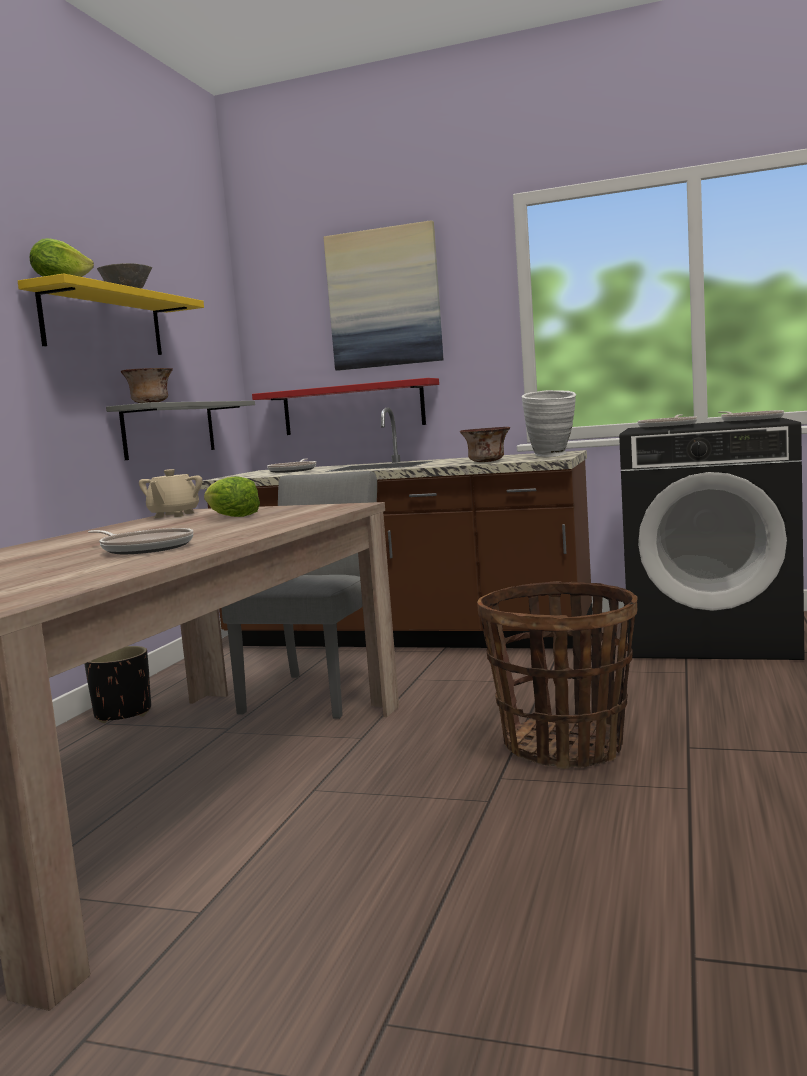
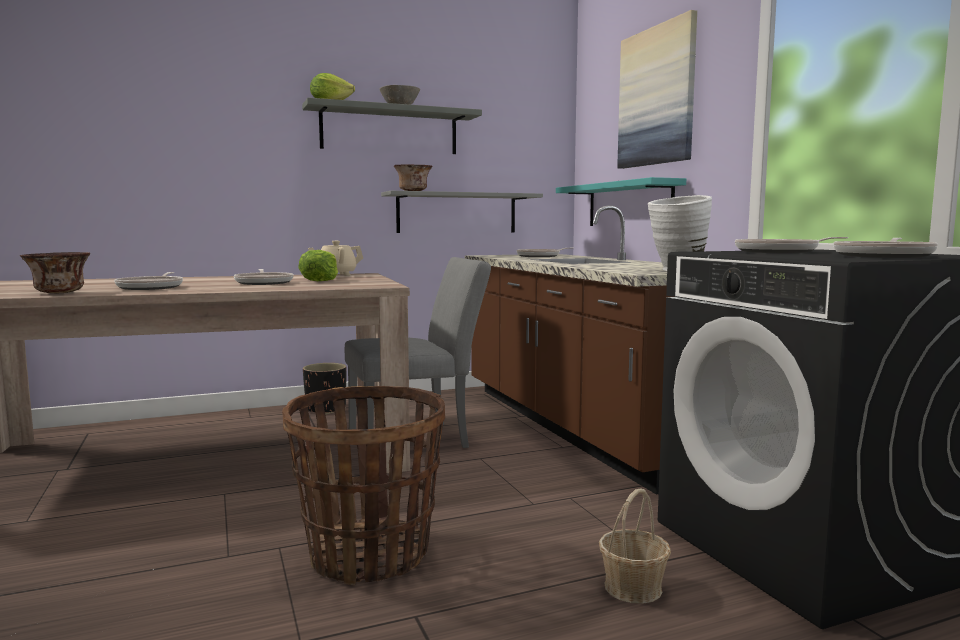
camera: 50 degrees right, 0 degrees up
yellow shelf [18,274,204,355] -> grey shelf [302,98,482,154]
red shelf [252,378,439,435] -> turquoise shelf [556,177,686,226]
bowl [460,427,510,462] -> bowl moved to [20,252,90,293]
none -> frying pan [234,269,293,285]
none -> basket [599,489,671,604]

